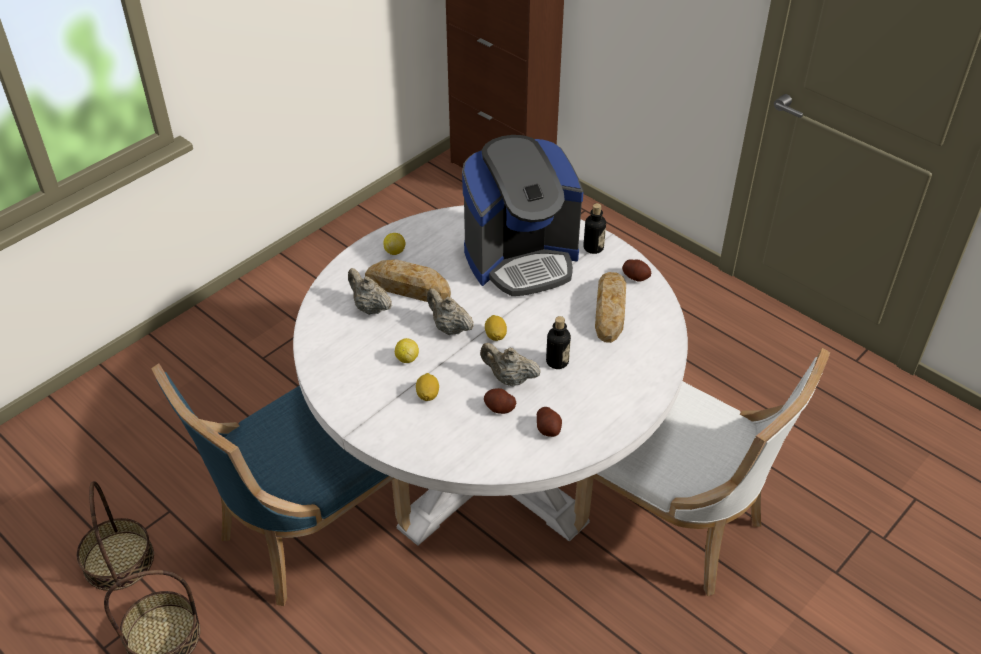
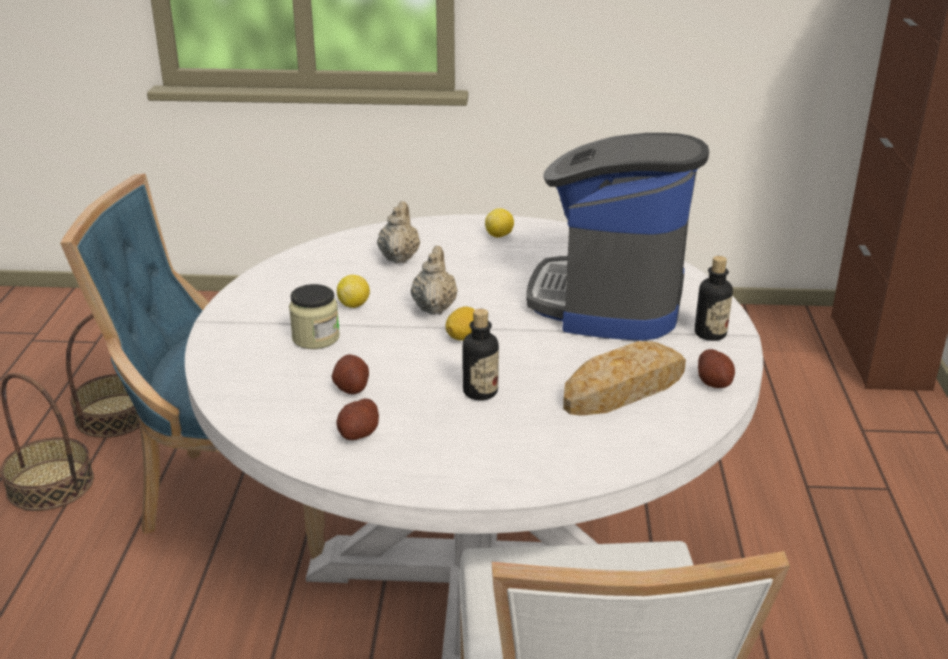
camera: 50 degrees right, 15 degrees down
bread [365,259,451,302] -> none
lemon [416,373,439,401] -> jar [289,284,340,349]
coffee machine [462,135,584,296] -> coffee machine turned 75 degrees clockwise [526,133,709,341]
beige teapot [480,343,541,387] -> none

